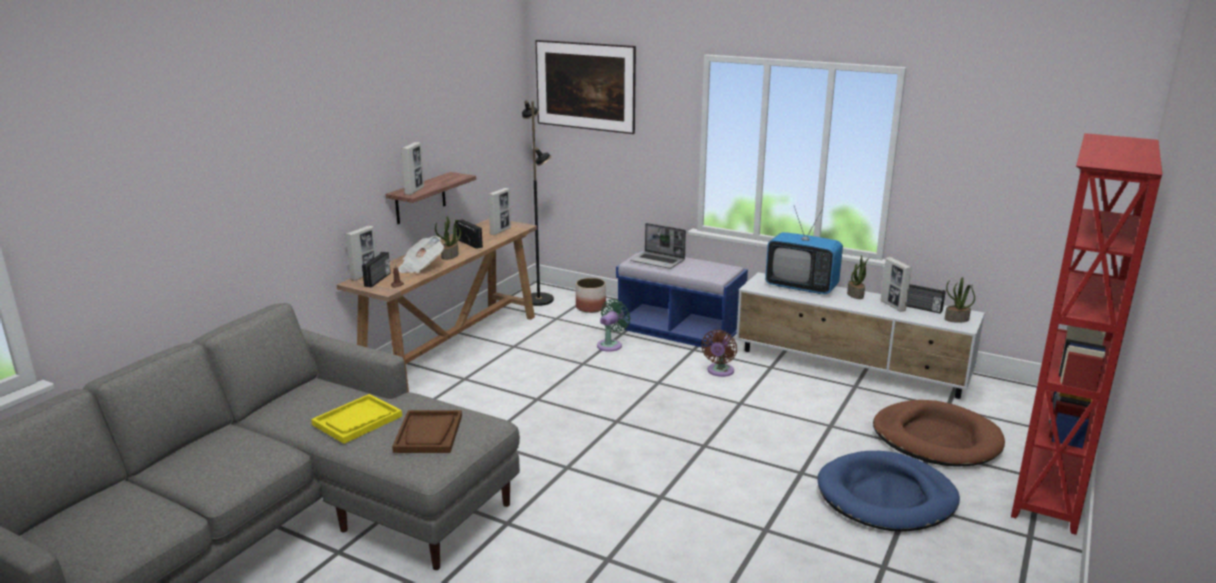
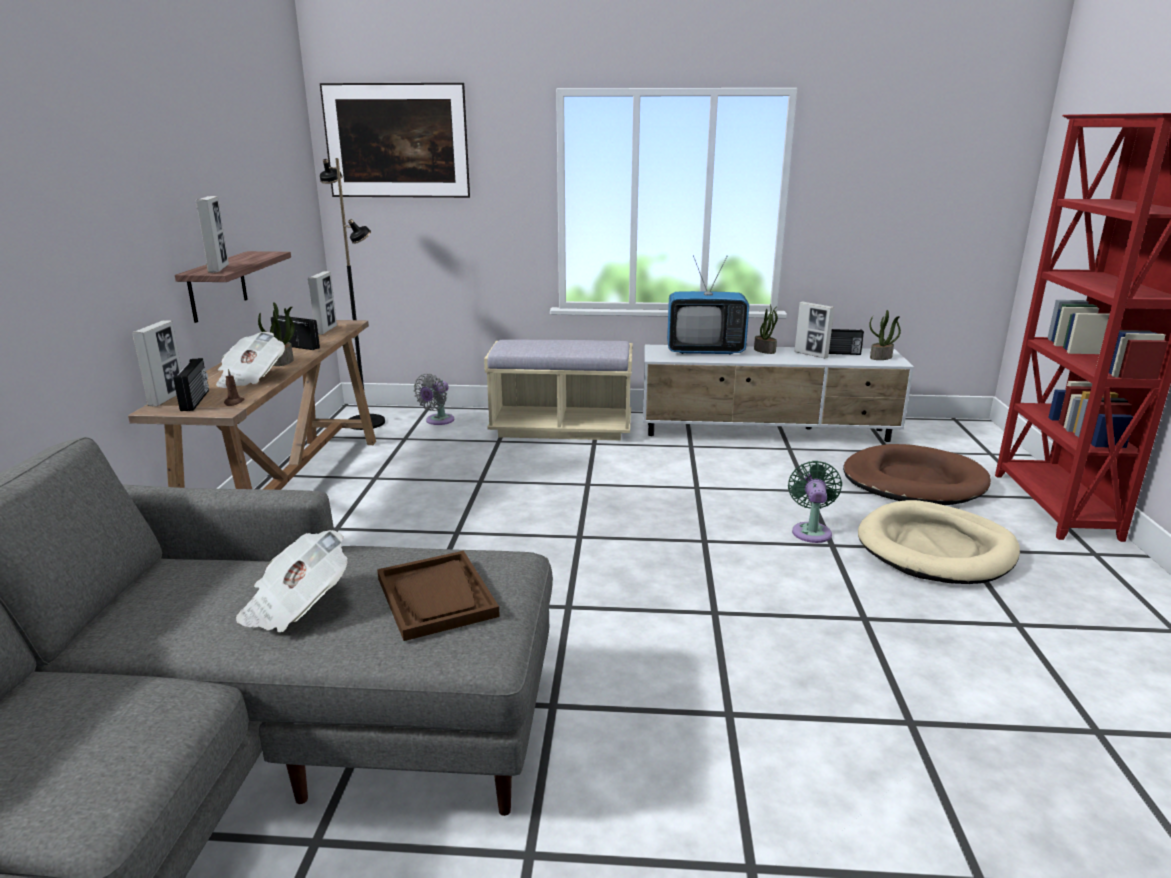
camera: 25 degrees left, 0 degrees up
yellow tray [311,394,402,444] -> newspaper [236,530,348,633]
planter [576,278,606,313] -> grey fan [414,374,454,425]
green fan [597,299,630,352] -> green fan moved to [788,461,842,543]
blue bench [616,251,748,348] -> beige bench [484,339,633,440]
laptop [630,223,686,269] -> none
brown fan [701,330,737,377] -> none
blue dog bed [817,451,960,532] -> beige dog bed [858,500,1020,584]

